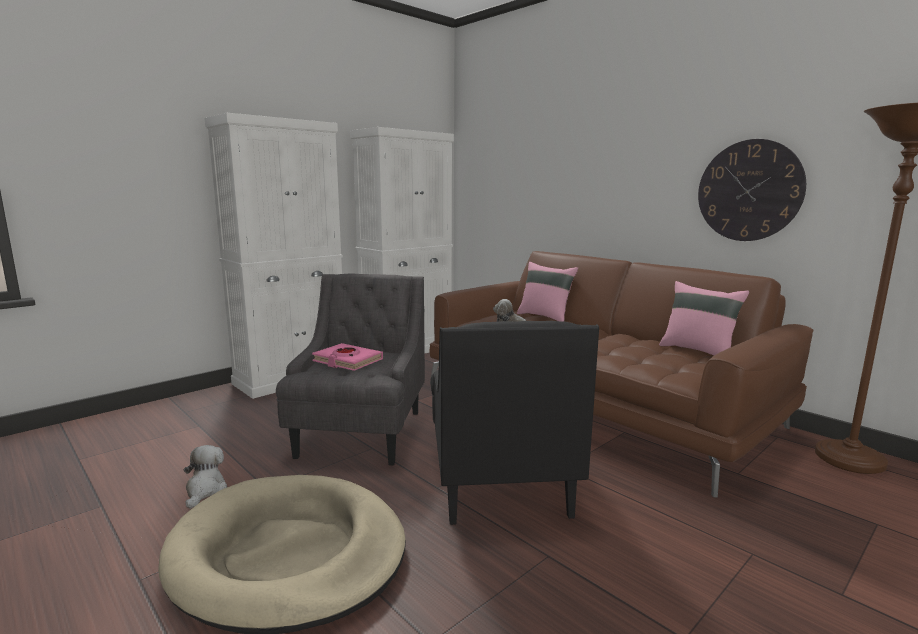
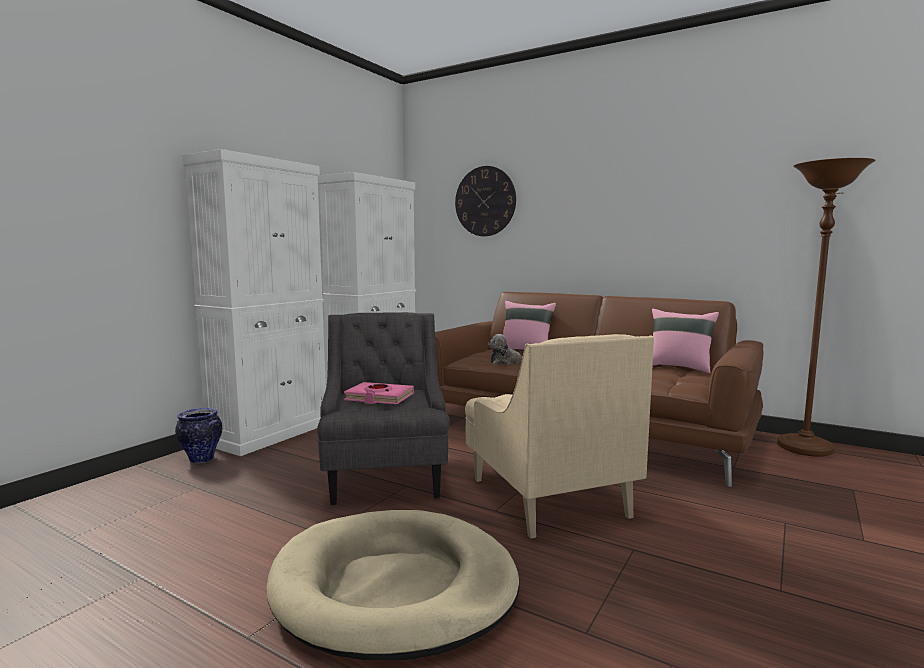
camera: 15 degrees left, 5 degrees down
plush toy [184,445,227,509] -> none
black armchair [430,321,599,525] -> beige armchair [465,334,654,539]
wall clock [698,139,806,241] -> wall clock moved to [455,166,516,236]
none -> vase [175,408,222,463]

